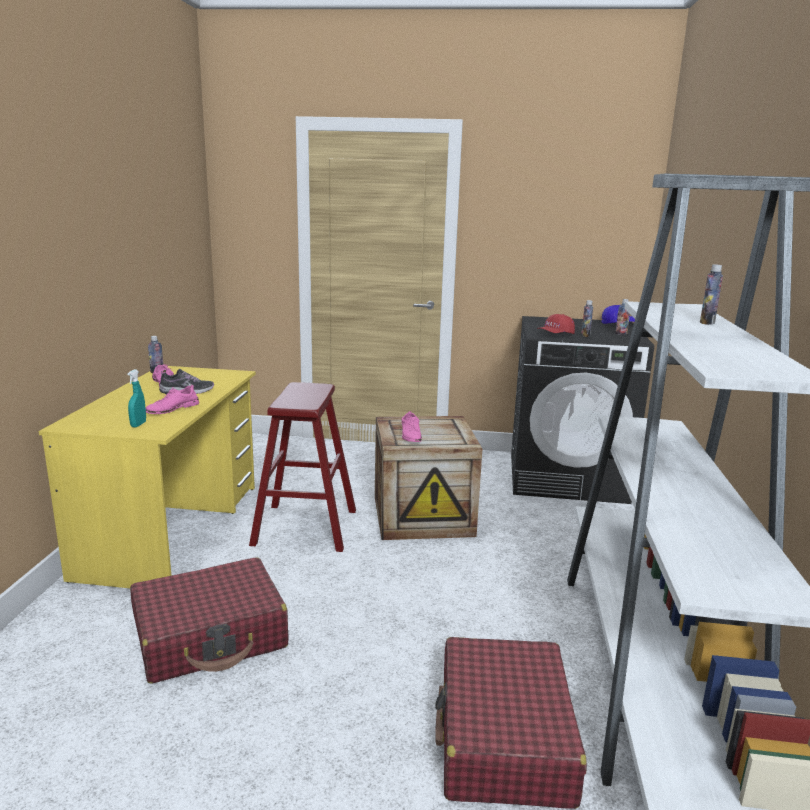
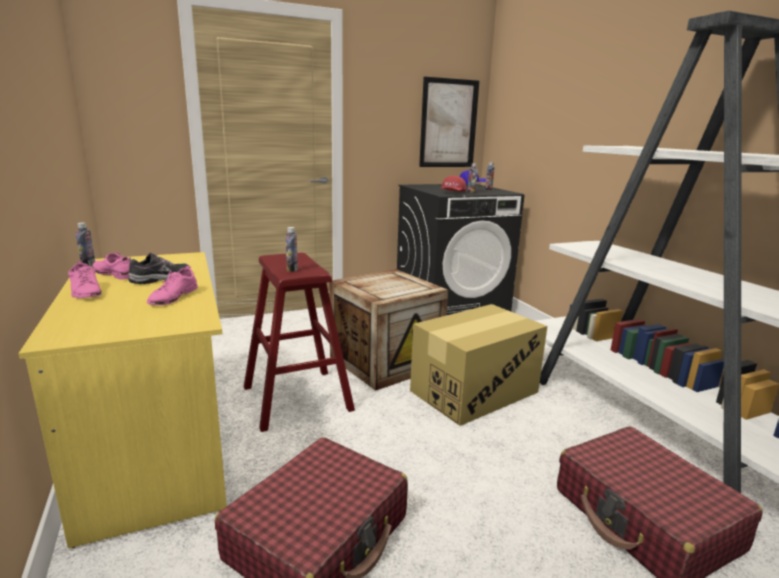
camera: 30 degrees left, 0 degrees up
turquoise spray bottle [127,369,146,428] -> none
pink shoe [402,411,422,442] -> pink shoe moved to [68,261,102,298]
bottle [700,264,723,325] -> bottle moved to [286,227,298,272]
none -> cardboard box [410,304,547,426]
none -> picture [419,76,479,167]

